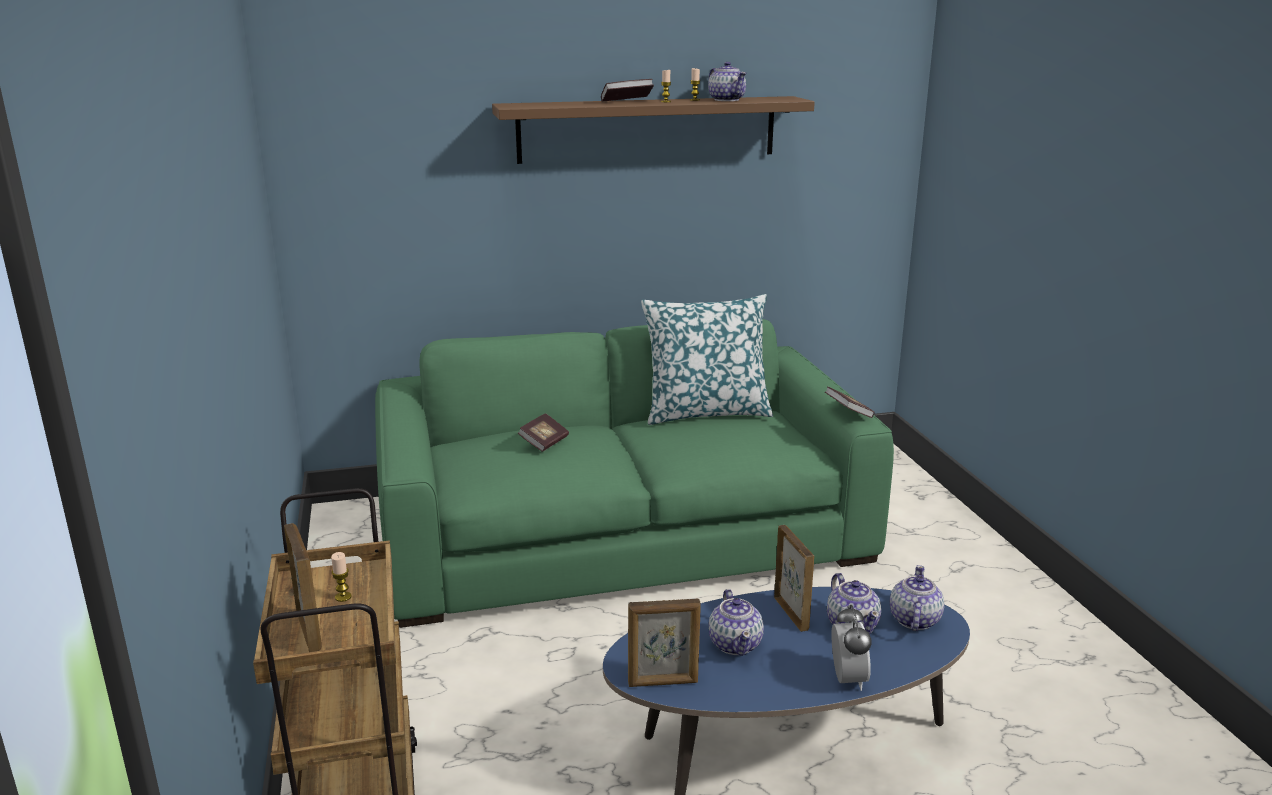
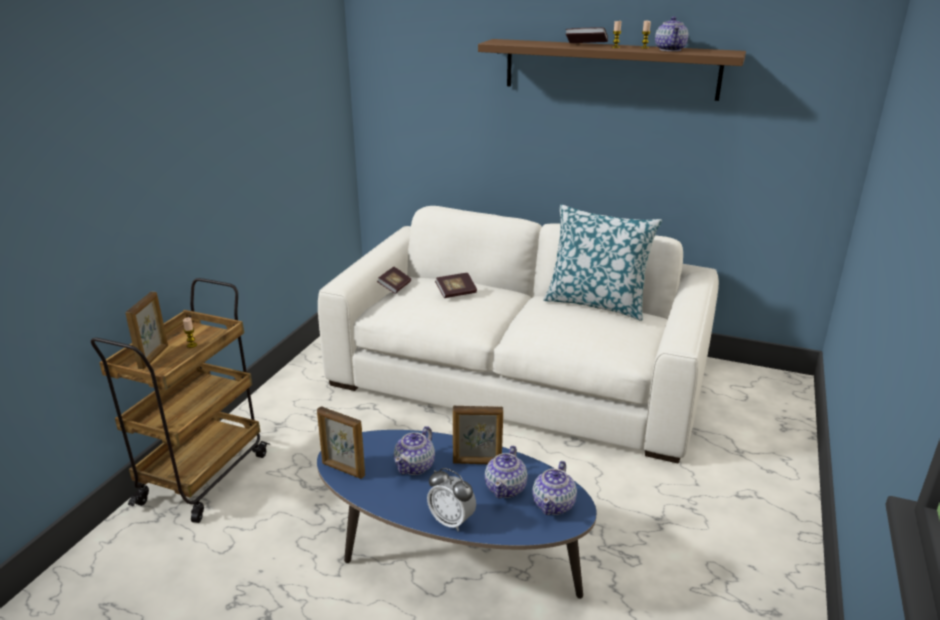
camera: 35 degrees right, 5 degrees up
green sofa [375,319,894,628] -> white sofa [318,206,719,463]
picture frame [774,525,814,632] -> picture frame turned 75 degrees clockwise [453,405,503,464]
book [825,386,875,418] -> book moved to [377,267,411,294]
alarm clock [831,605,872,691] -> alarm clock turned 90 degrees clockwise [427,468,476,531]
teapot [890,565,945,631] -> teapot turned 150 degrees clockwise [532,461,577,515]

